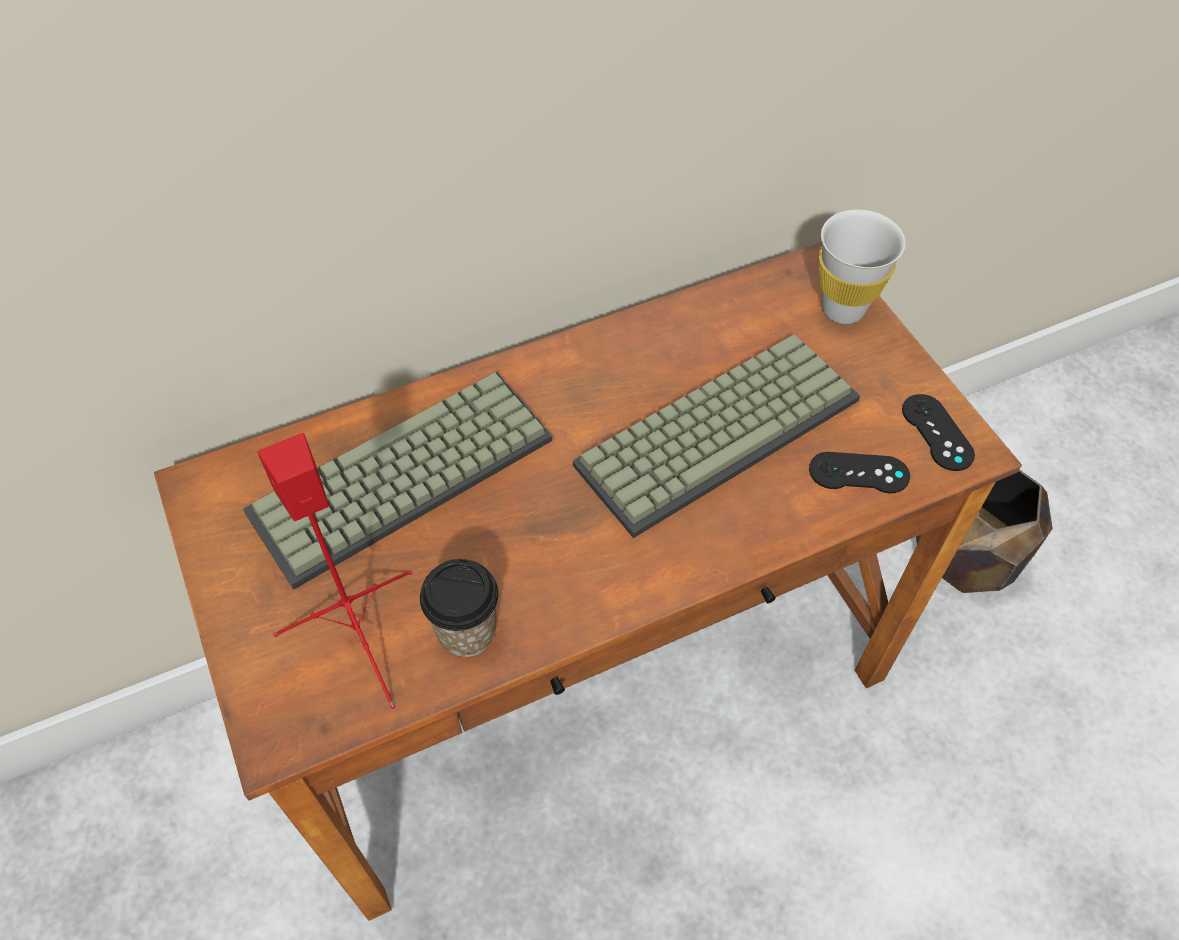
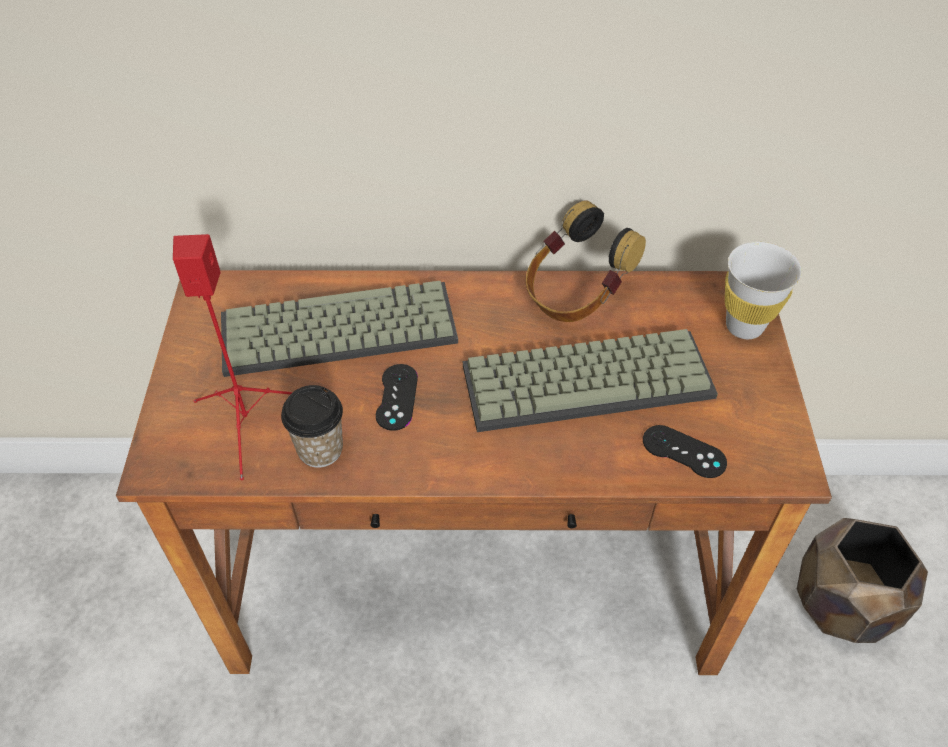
camera: 25 degrees right, 5 degrees down
black game controller [902,394,975,471] -> black game controller moved to [376,364,418,431]
none -> headphones [525,200,646,322]

